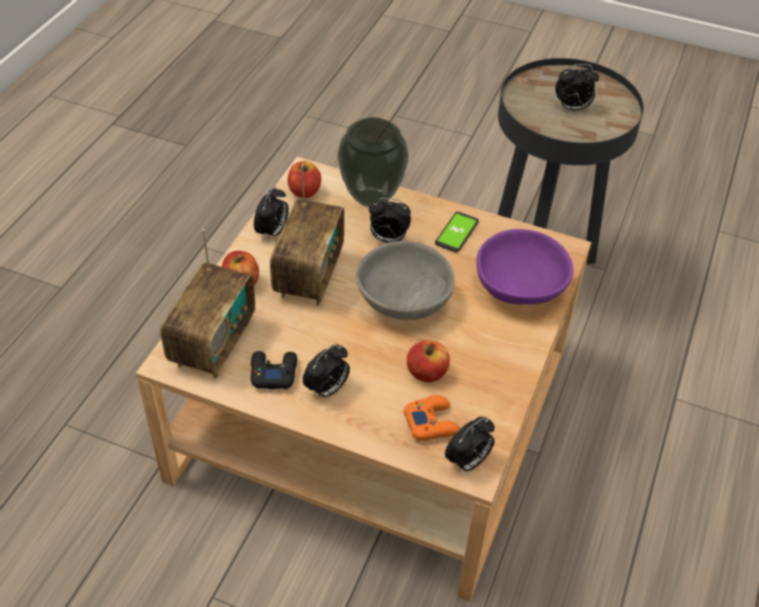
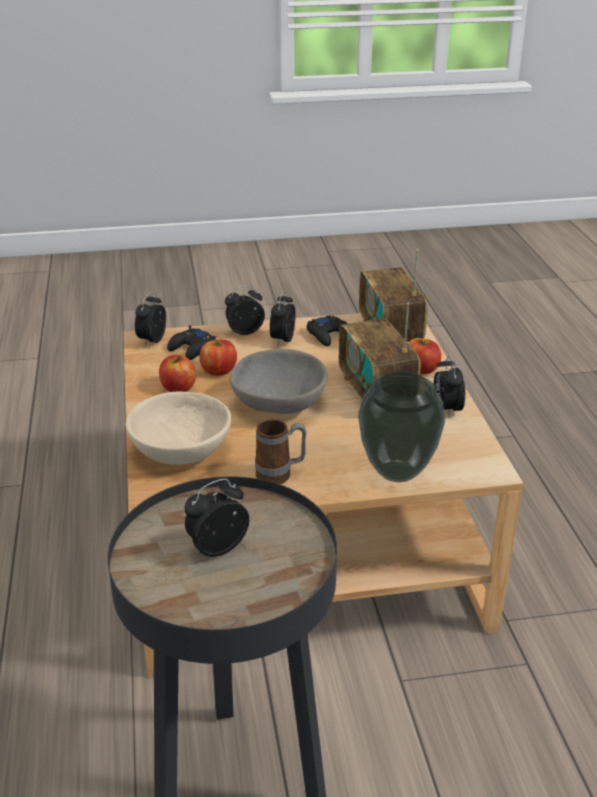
camera: 150 degrees right, 15 degrees down
apple [288,161,321,198] -> apple moved to [159,355,196,392]
alarm clock [369,198,411,243] -> alarm clock moved to [225,285,265,335]
orange game controller [403,395,460,441] -> black game controller [167,325,216,360]
phone [435,212,479,252] -> mug [255,419,307,484]
purple bowl [476,229,573,304] -> beige bowl [125,392,231,465]

